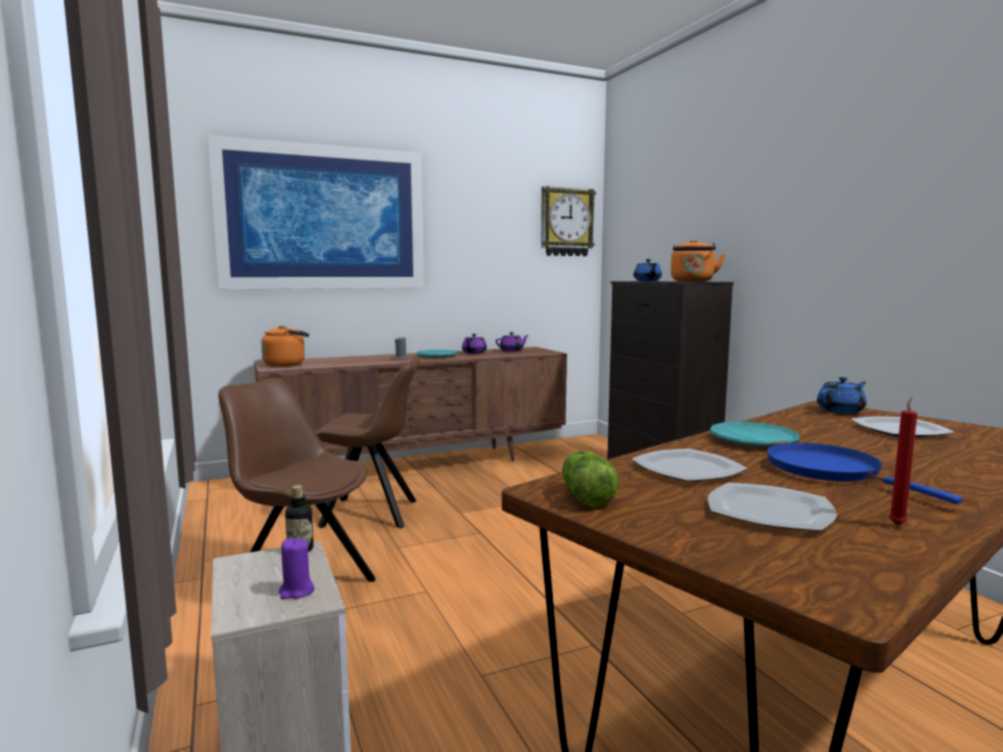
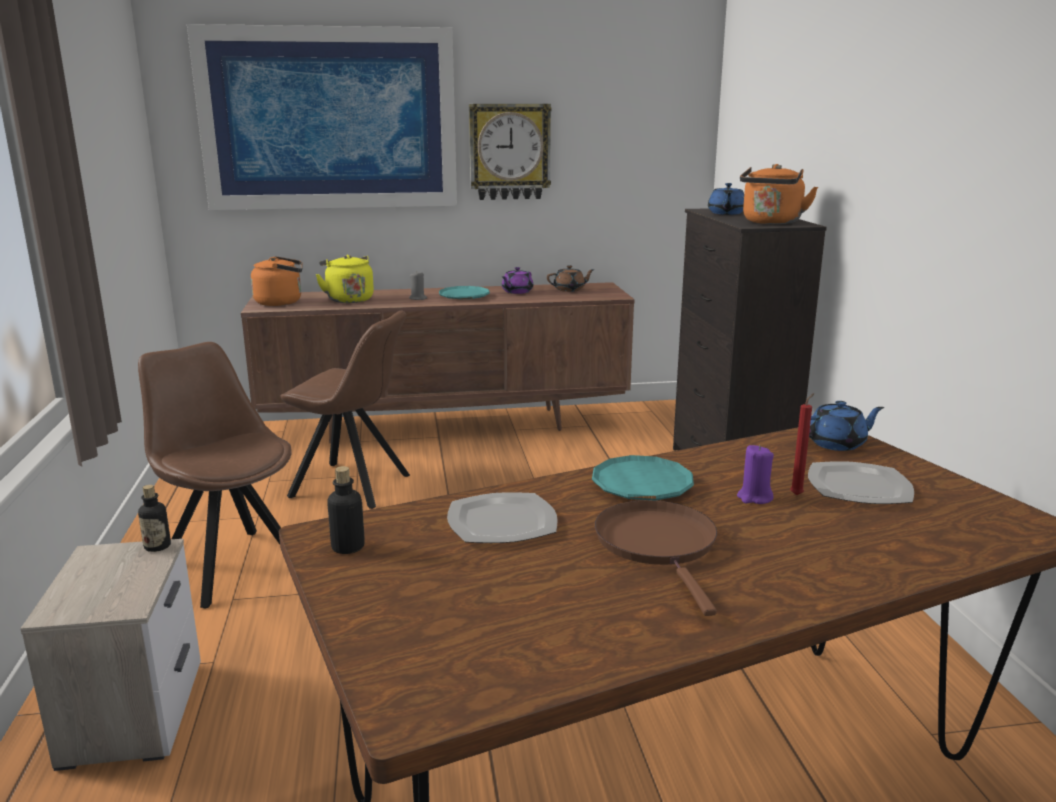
camera: 15 degrees right, 10 degrees up
purple candle [279,538,314,600] -> purple candle moved to [737,445,774,504]
purple teapot [496,332,529,352] -> brown teapot [547,265,595,292]
wall clock [541,186,596,256] -> wall clock moved to [469,104,552,200]
lettuce [562,450,619,507] -> bottle [327,466,365,554]
plate [708,483,837,531] -> none
blue frying pan [767,443,963,504] -> brown frying pan [595,500,717,616]
red candle [889,396,917,526] -> red candle moved to [790,393,814,496]
none -> yellow kettle [315,255,374,303]

